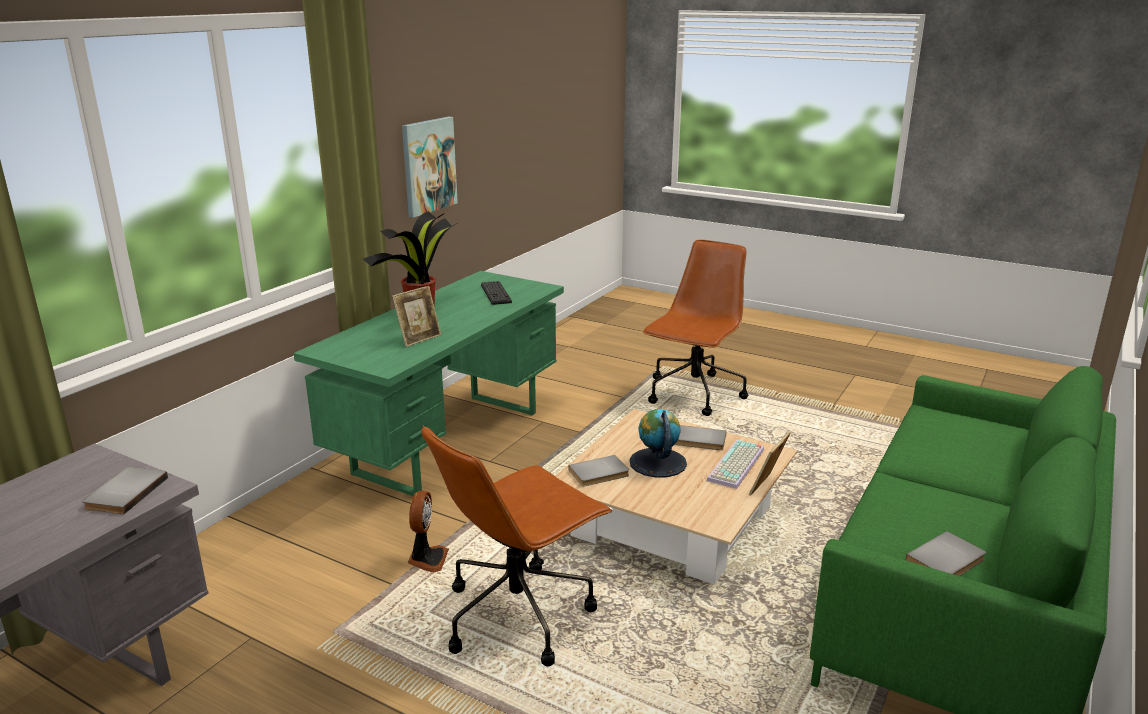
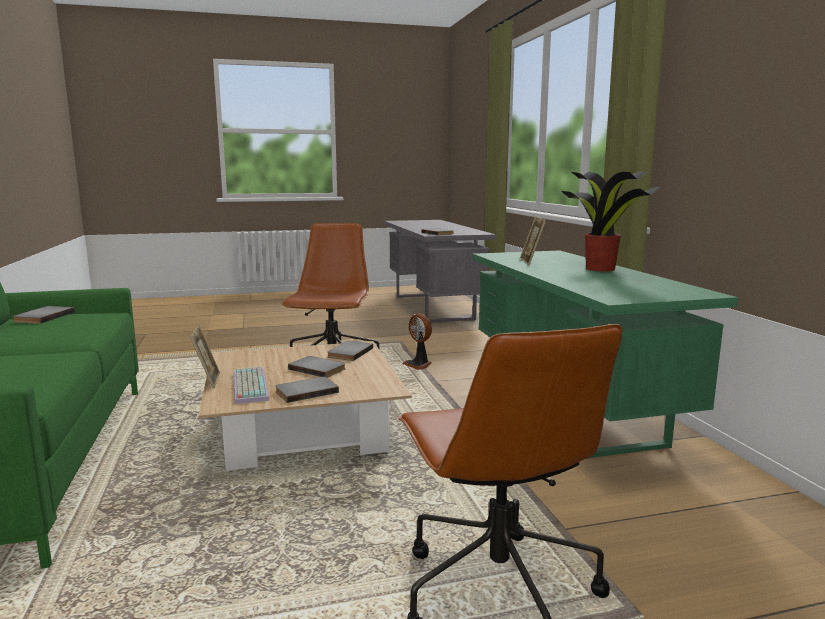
camera: 135 degrees right, 10 degrees down
picture [402,116,458,218] -> none
keyboard [481,281,512,305] -> none
globe [629,409,687,478] -> grey book [288,356,346,378]

